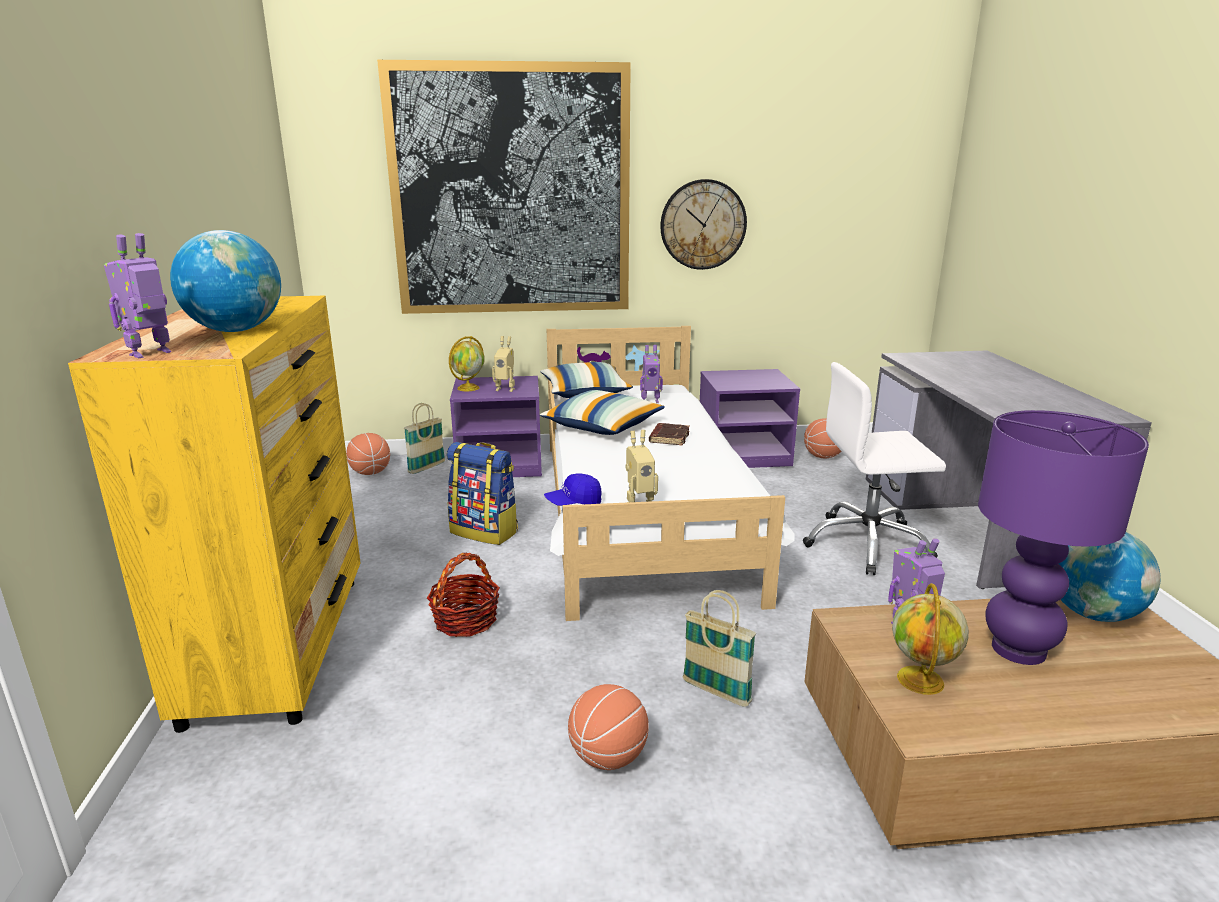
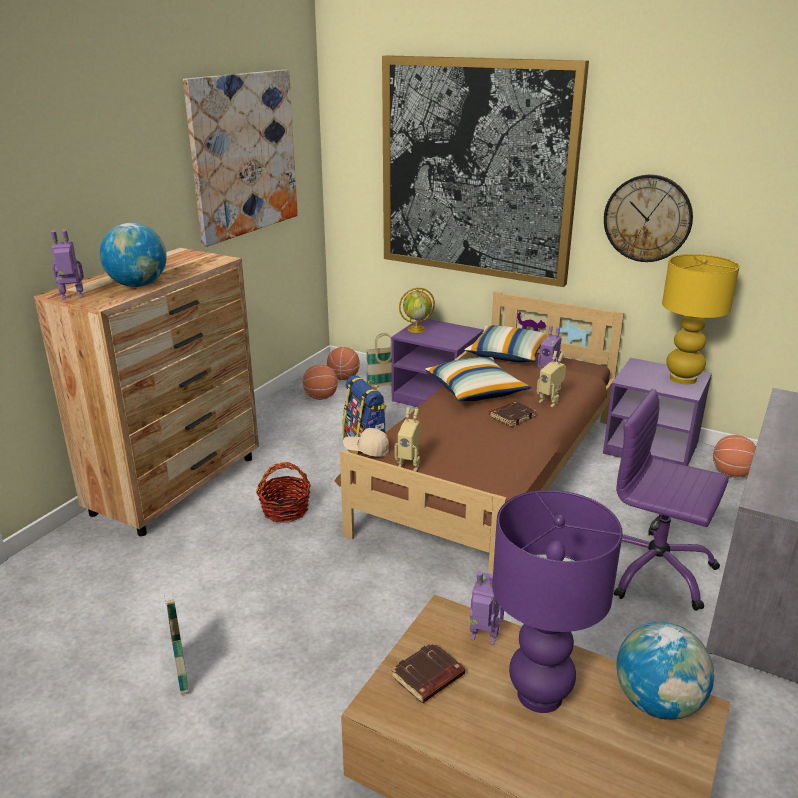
camera: 35 degrees right, 5 degrees up
yellow dresser [68,295,361,733] -> brown dresser [34,248,259,536]
toy robot [492,336,515,392] -> toy robot moved to [537,351,566,407]
blue cap [544,473,601,506] -> beige cap [343,428,389,457]
white bed [546,326,795,621] -> brown bed [334,291,624,574]
basketball [568,684,649,770] -> basketball moved to [303,365,338,400]
basket [683,590,756,707] -> basket moved to [164,593,189,694]
white office chair [803,362,946,575] -> purple office chair [614,389,729,611]
globe [892,583,969,695] -> brown book [391,642,465,703]
none -> picture [183,70,298,247]
none -> yellow table lamp [662,254,740,384]

